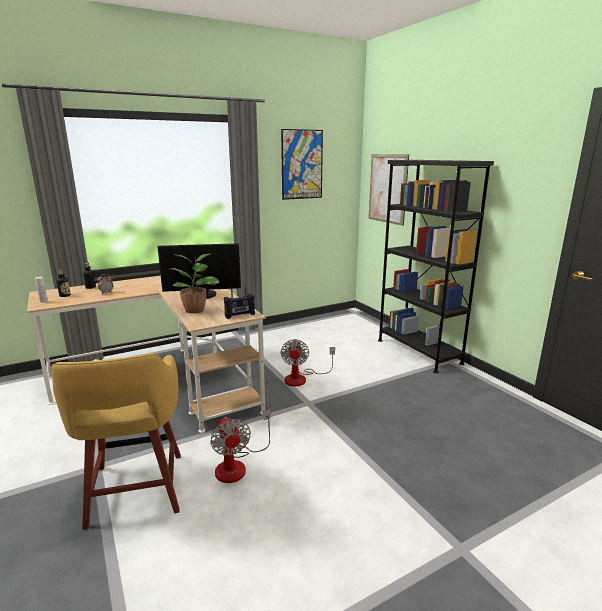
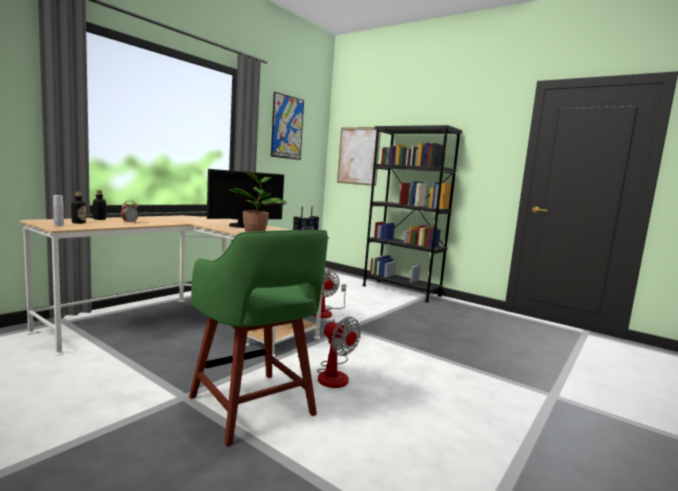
camera: 25 degrees left, 10 degrees down
yellow stool [51,353,181,530] -> green stool [189,230,328,447]

